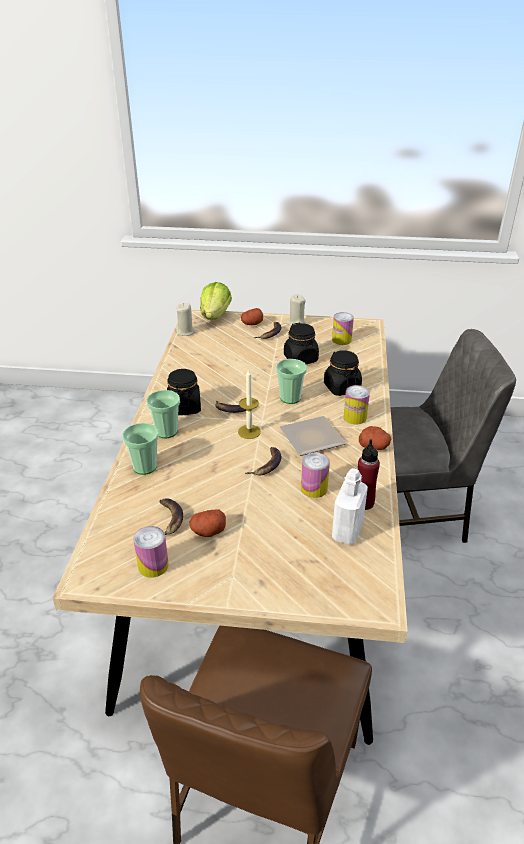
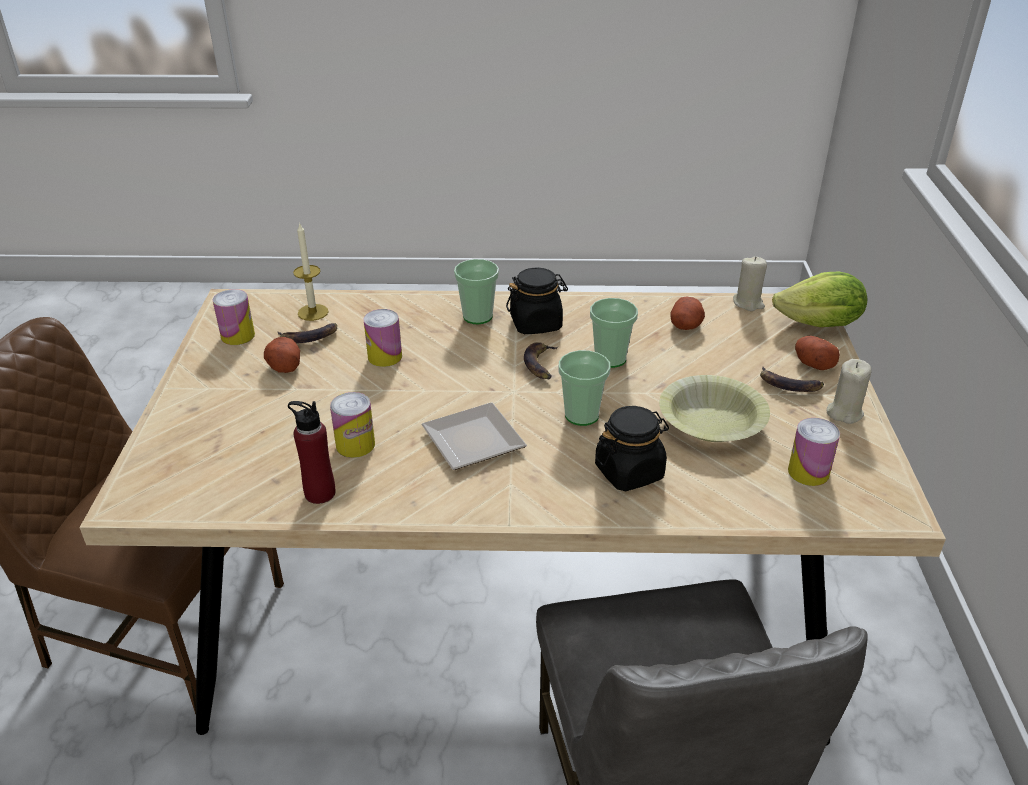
camera: 85 degrees right, 0 degrees up
cup [122,423,159,475] -> cup moved to [590,298,638,368]
candle [238,369,261,439] -> candle moved to [293,222,329,321]
banana [245,447,281,476] -> none
black jar [284,323,319,364] -> yellow bowl [659,375,770,442]
white bottle [332,468,368,545] -> none
can [343,385,370,425] -> can moved to [363,309,402,367]
potato [359,426,391,450] -> potato moved to [670,296,705,330]

